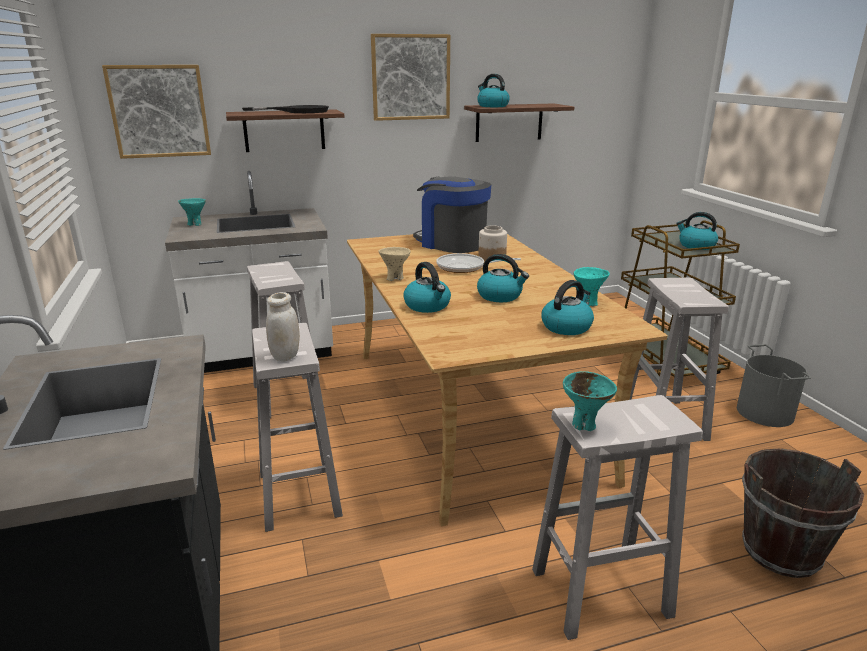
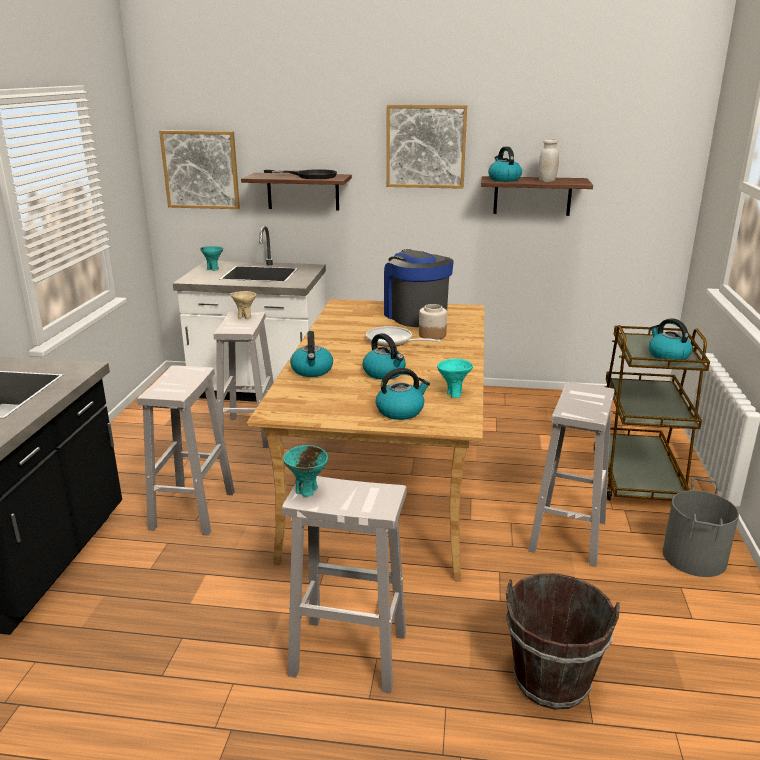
camera: 25 degrees right, 0 degrees up
white jar [266,292,300,361] -> white jar moved to [538,139,559,182]
beige bowl [378,247,411,281] -> beige bowl moved to [231,291,257,319]

